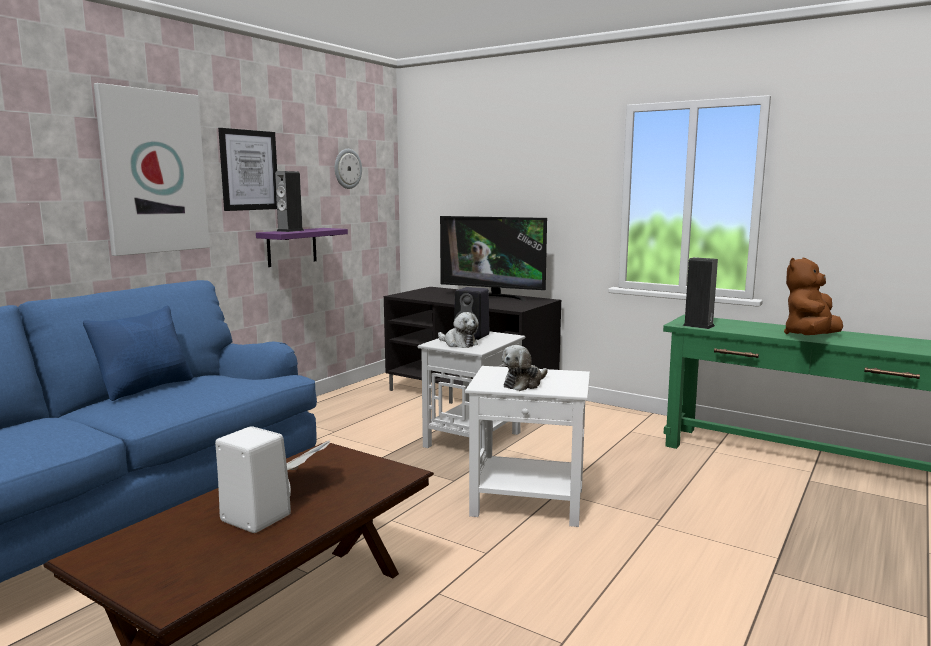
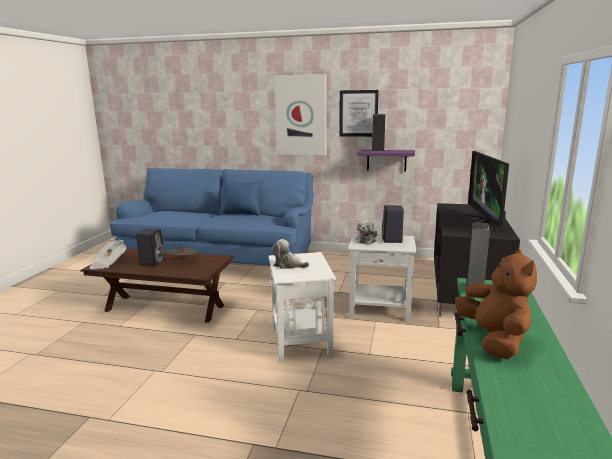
camera: 70 degrees right, 5 degrees up
white speaker [215,426,291,533] -> black speaker [136,228,165,266]
wall clock [335,149,362,189] -> none
brown plush toy [784,258,843,335] -> brown plush toy turned 60 degrees clockwise [455,249,537,359]
none -> newspaper [89,240,127,269]

